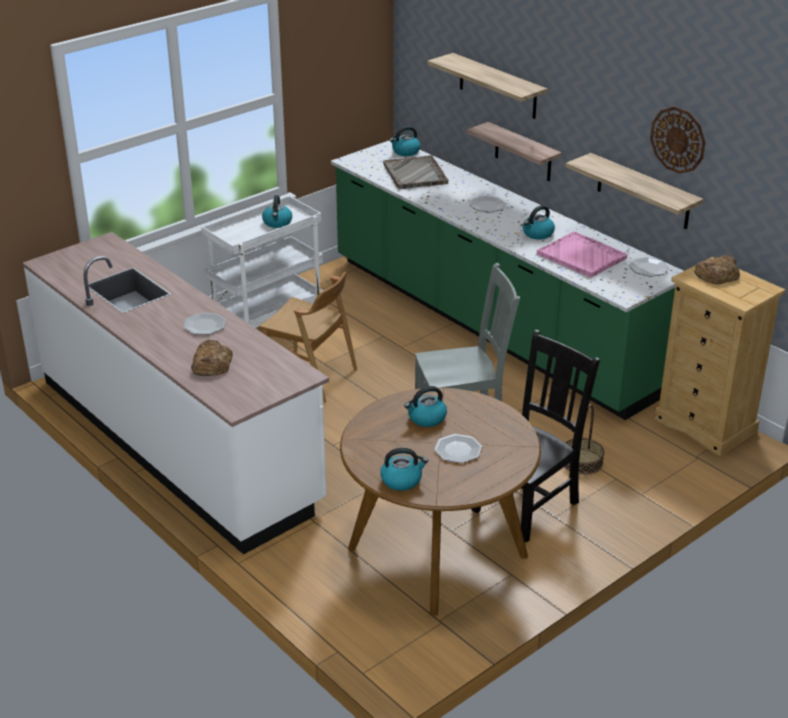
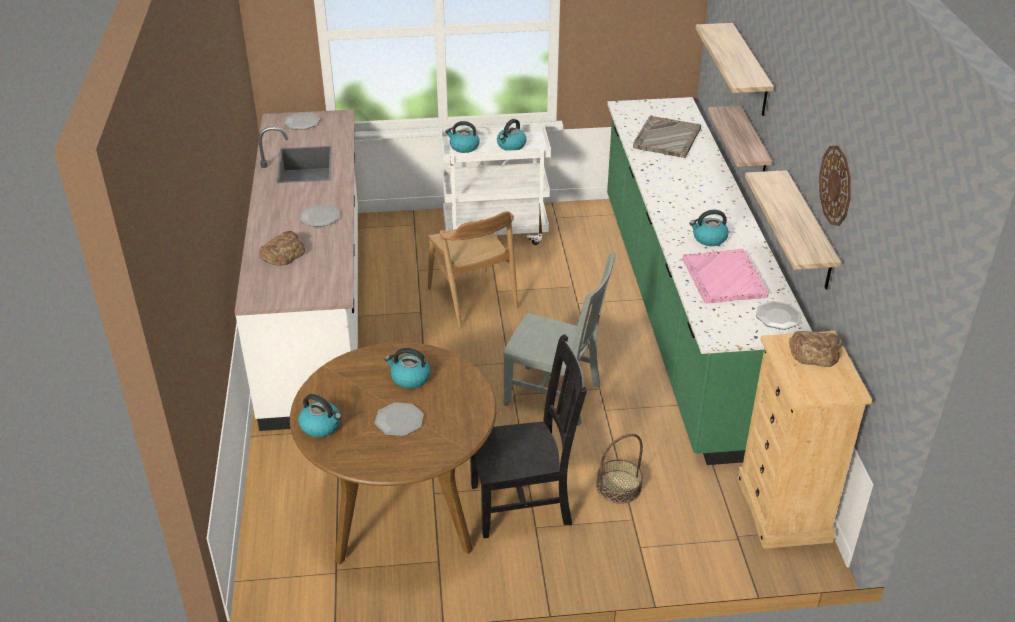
camera: 35 degrees right, 5 degrees up
kettle [390,126,420,156] -> kettle moved to [445,121,480,153]
plate [469,196,506,213] -> plate moved to [284,113,320,130]

